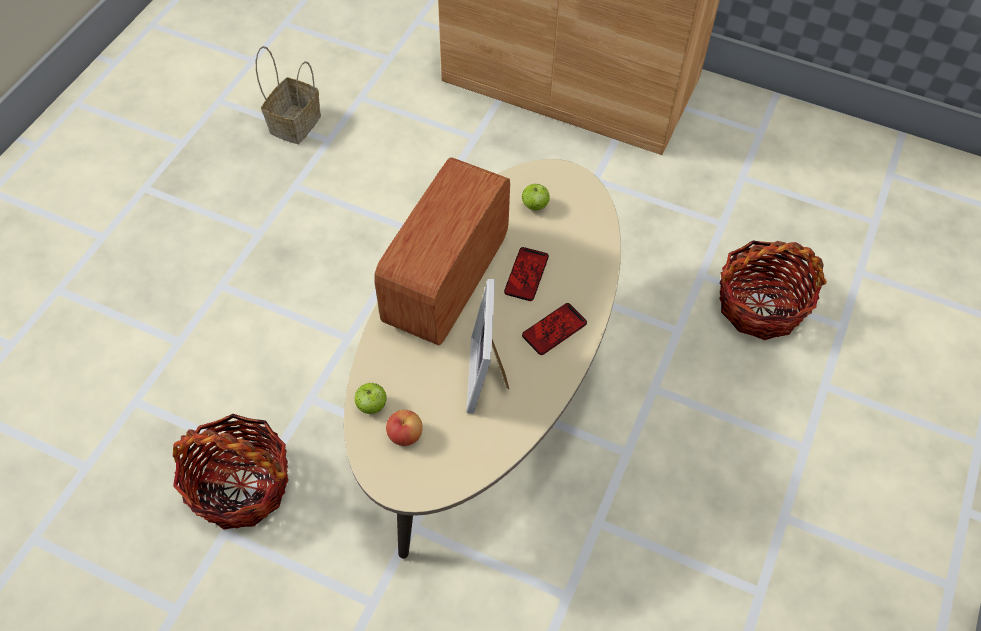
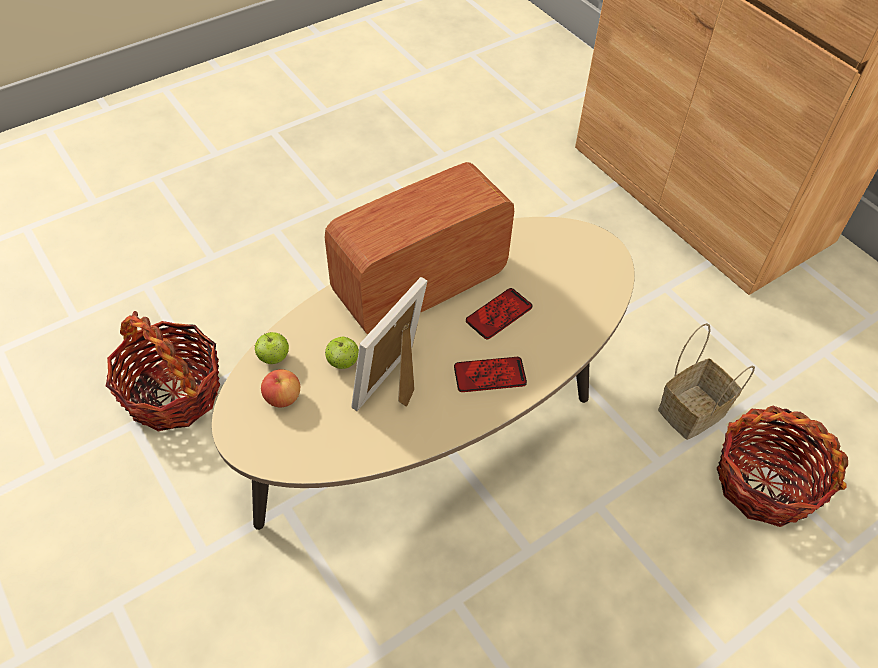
camera: 30 degrees right, 5 degrees down
basket [256,46,321,144] -> basket moved to [658,323,755,440]
apple [522,184,550,210] -> apple moved to [325,337,359,369]

